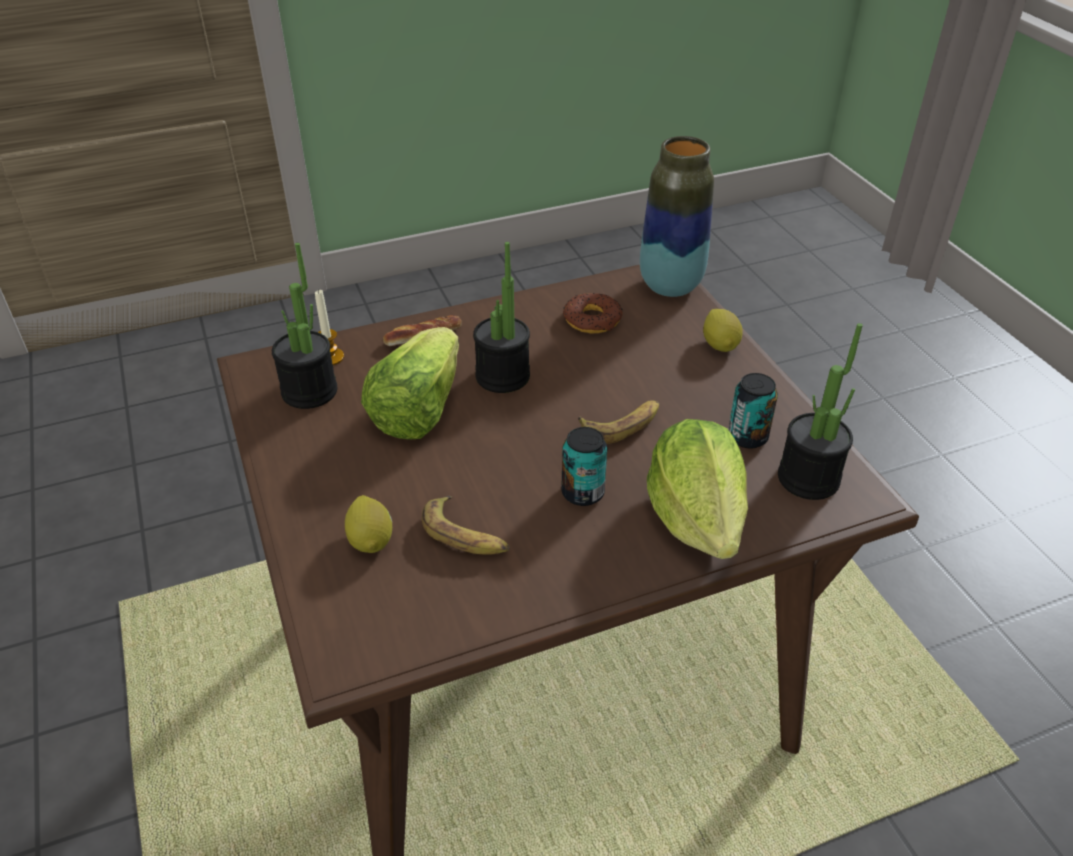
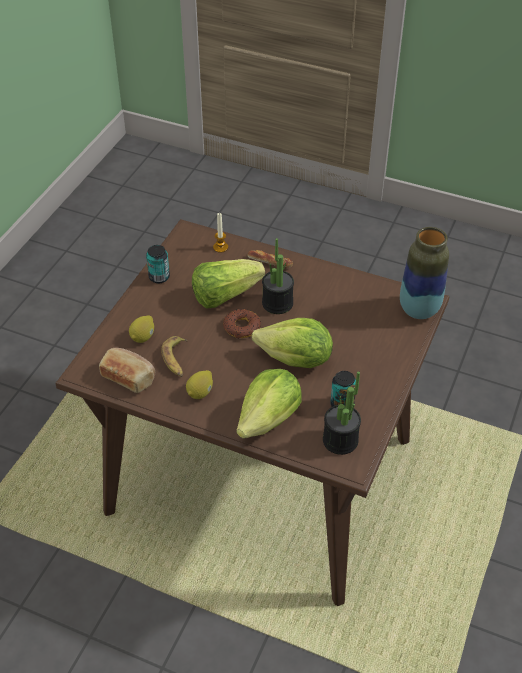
camera: 45 degrees right, 5 degrees up
potted plant [272,243,338,409] -> none
can [561,427,607,506] -> can moved to [146,245,170,283]
donut [563,293,623,334] -> donut moved to [223,309,261,339]
banana [578,400,659,444] -> lettuce [252,318,333,368]
lemon [703,309,743,352] -> lemon moved to [186,370,213,399]
none -> bread [99,348,155,393]

